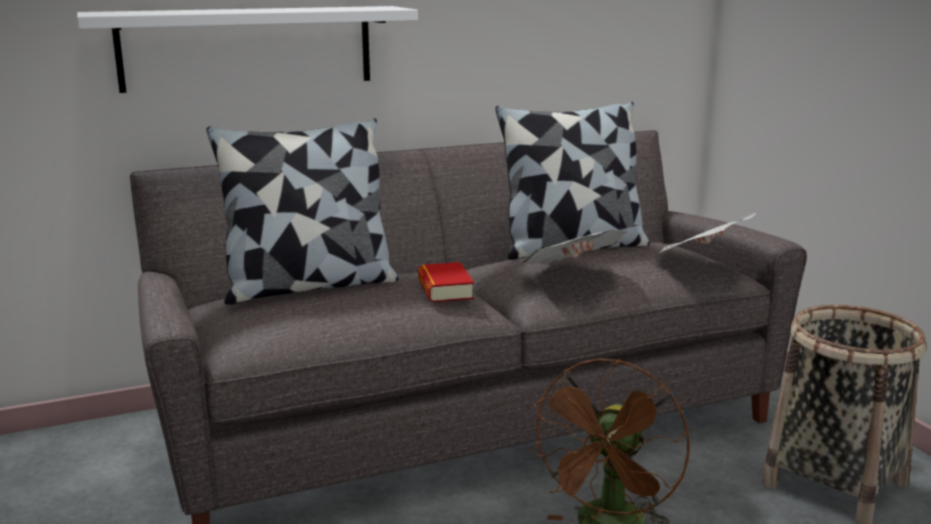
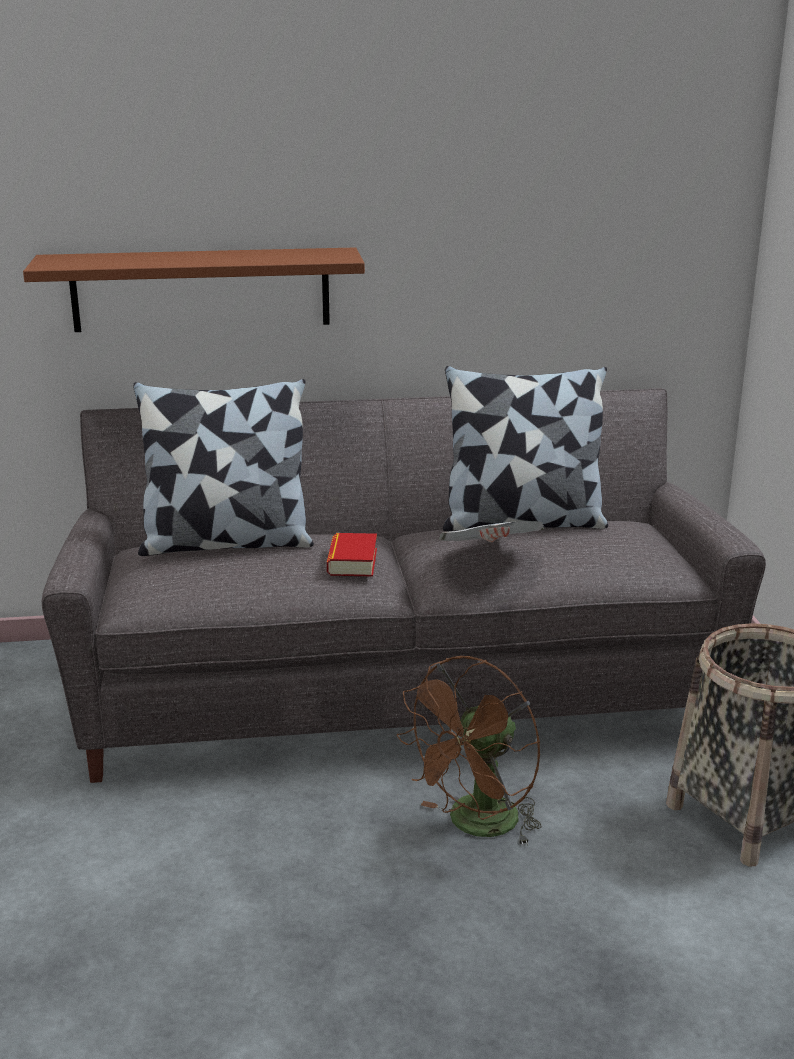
camera: 15 degrees right, 5 degrees up
white shelf [77,6,418,93] -> brown shelf [23,247,365,332]
newspaper [653,213,756,256] -> none

